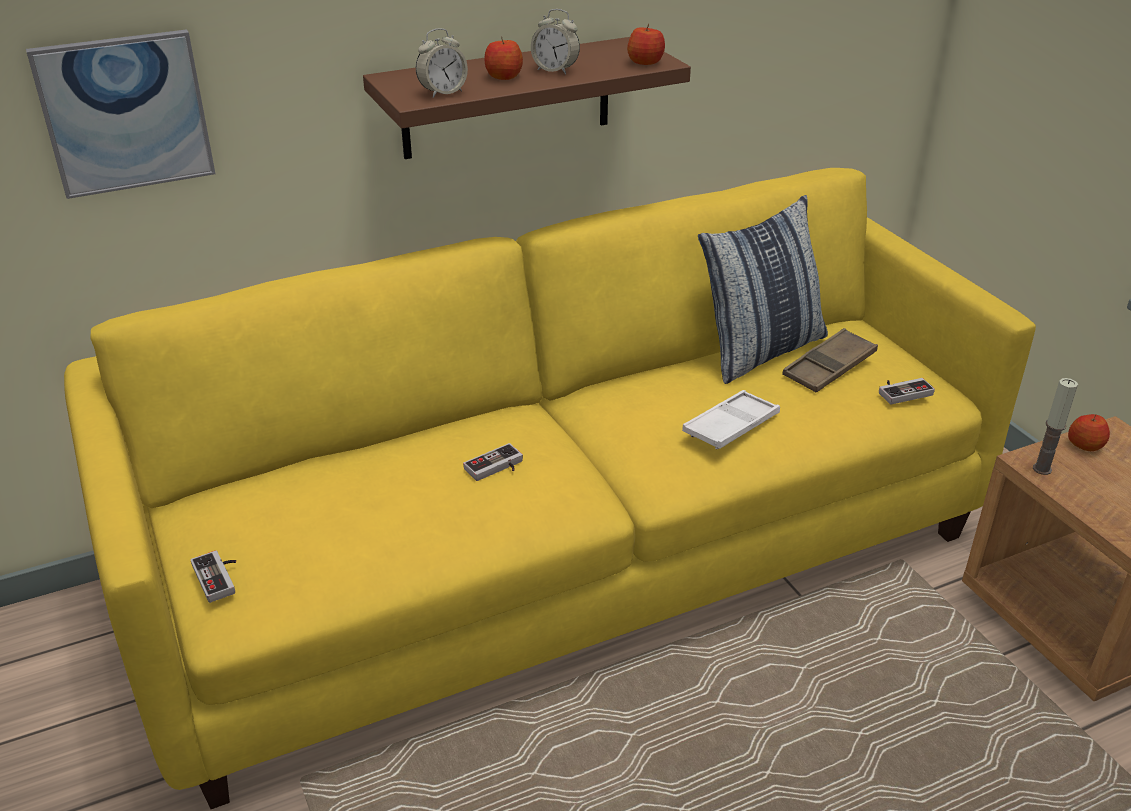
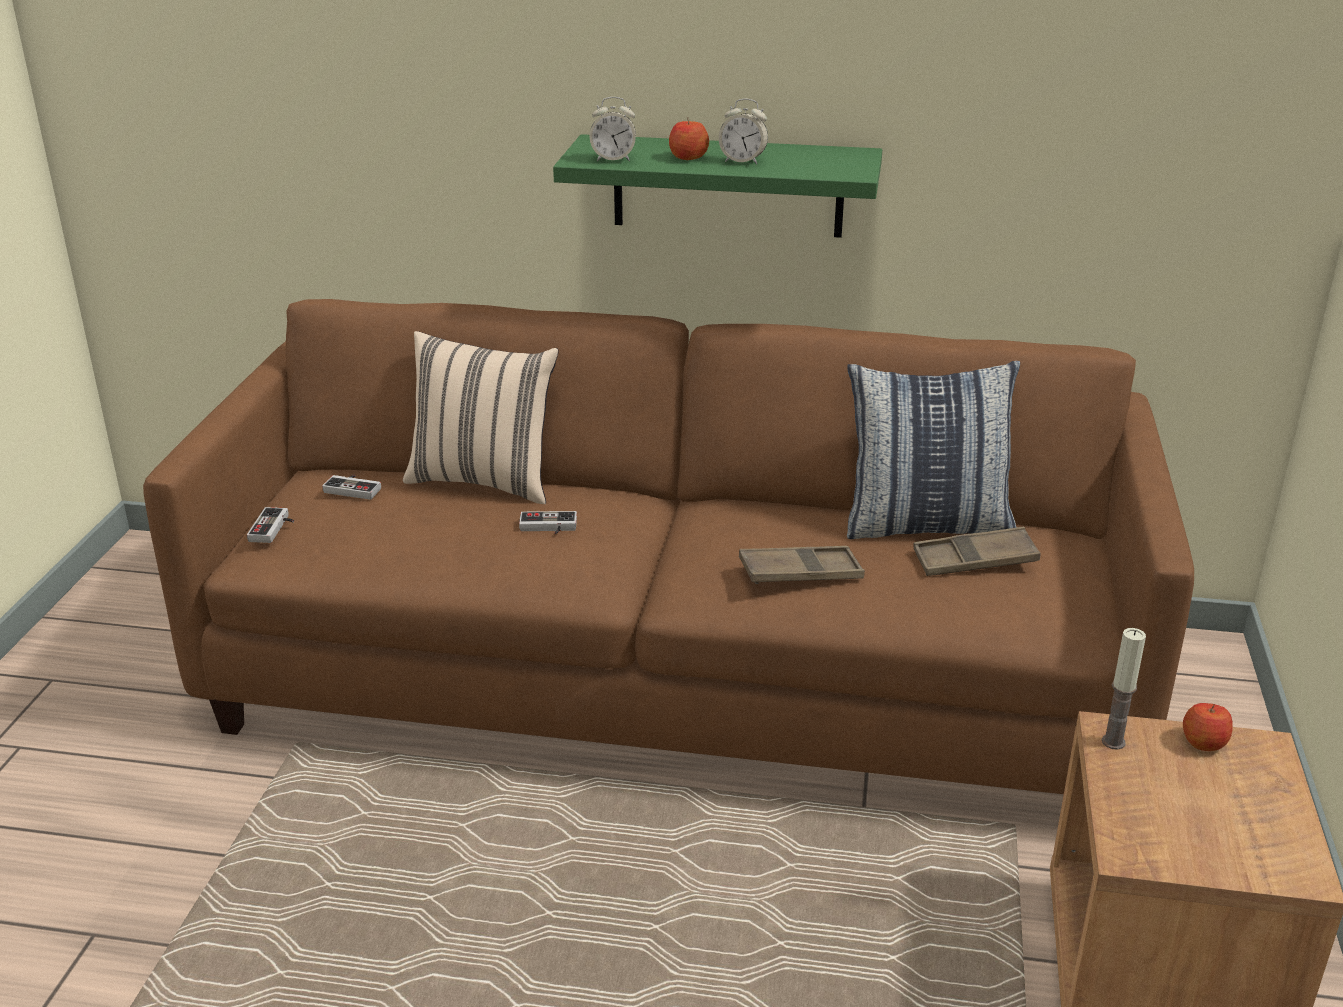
camera: 35 degrees right, 5 degrees down
picture [26,29,215,199] -> none
yellow sofa [64,168,1036,809] -> brown sofa [143,299,1194,794]
brown shelf [363,37,691,159] -> green shelf [553,134,882,238]
alarm clock [531,9,580,75] -> alarm clock turned 45 degrees counterclockwise [719,99,768,164]
apple [627,24,665,65] -> none
white tray [682,390,780,449] -> brown tray [739,546,865,584]
game controller [879,378,935,404] -> game controller moved to [322,475,381,500]
none -> beige pillow [403,331,559,504]

